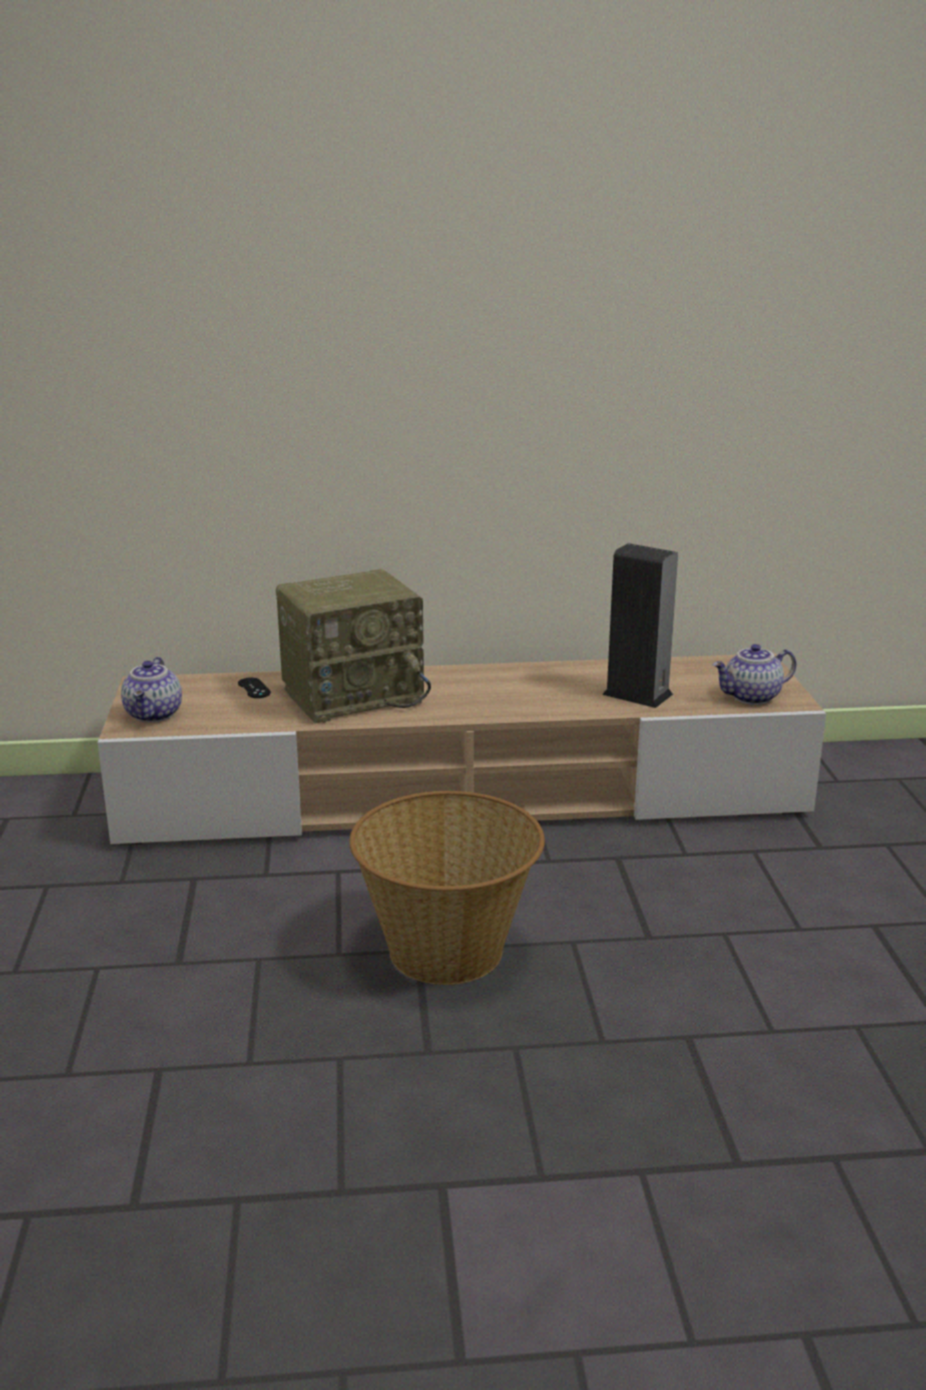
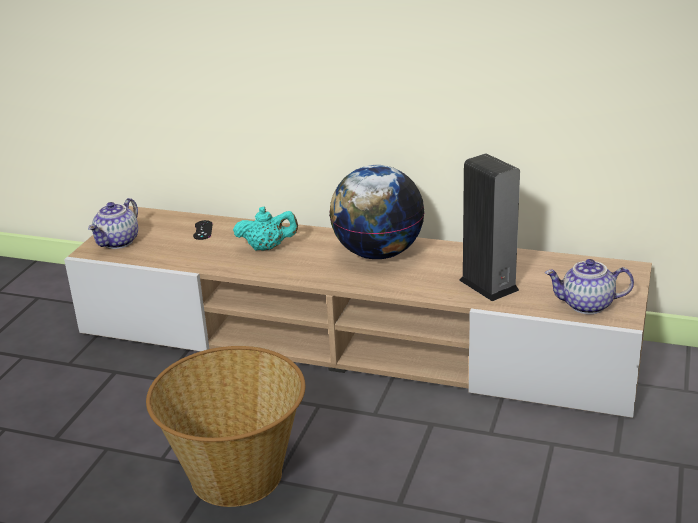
camera: 25 degrees right, 5 degrees up
radio [276,569,431,724] -> turquoise teapot [233,207,298,251]
none -> globe [329,165,424,259]

